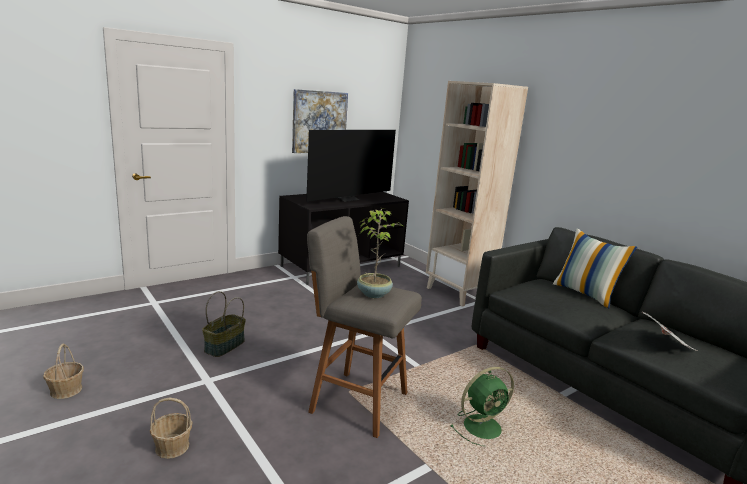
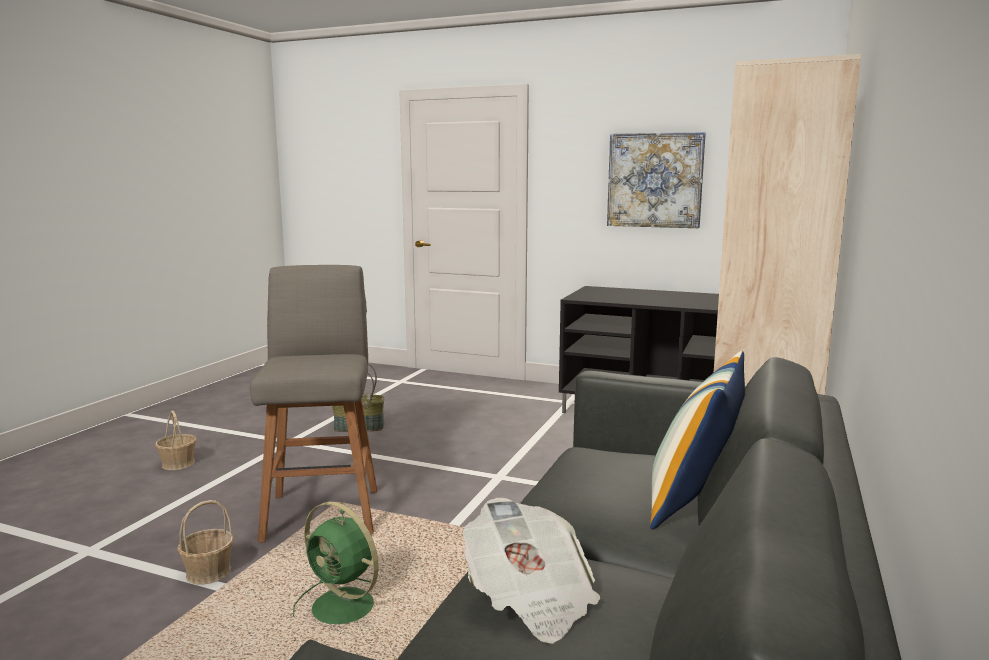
camera: 60 degrees right, 5 degrees down
basket [43,344,84,399] -> basket moved to [177,500,234,585]
television [306,130,396,202] -> none
potted plant [357,208,404,298] -> none

